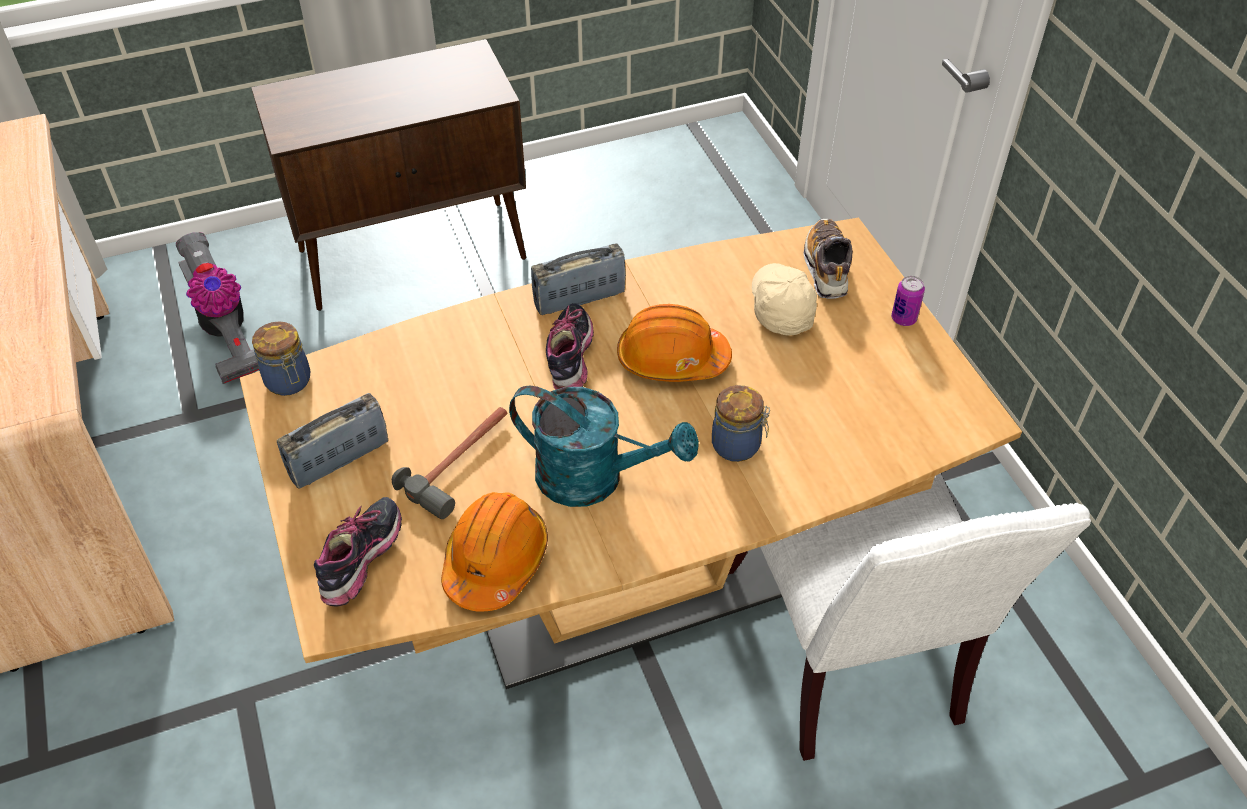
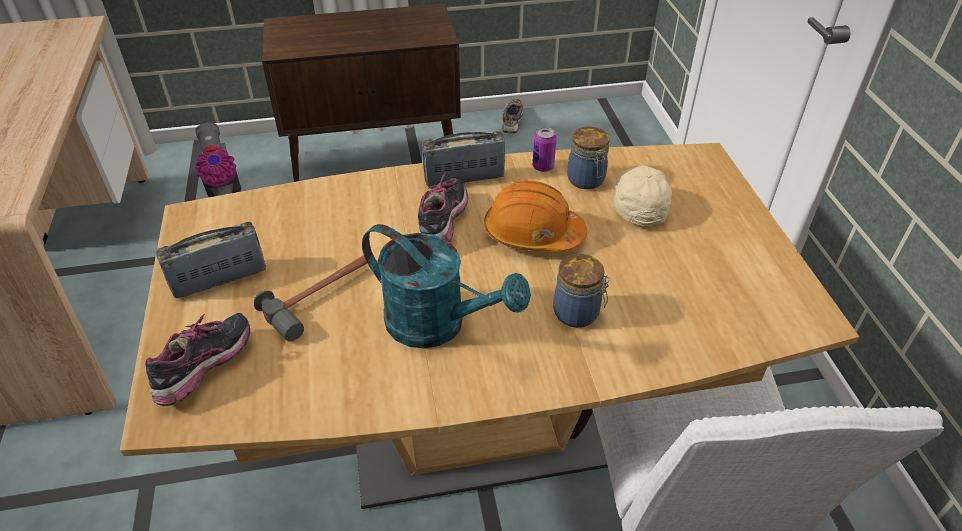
camera: 10 degrees right, 5 degrees down
jar [252,321,310,396] -> jar moved to [567,127,610,189]
orange hard hat [441,492,548,611] -> none
shoe [803,219,853,299] -> shoe moved to [502,99,523,134]
can [891,276,925,326] -> can moved to [533,127,557,172]

